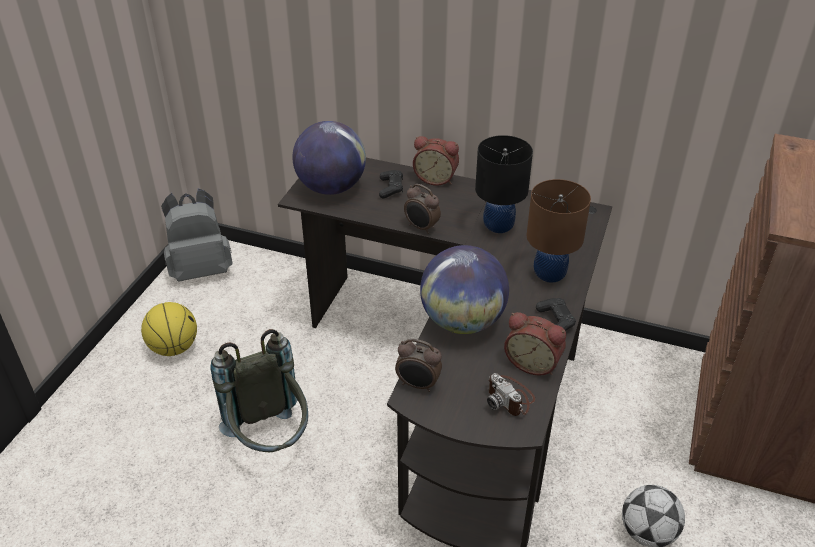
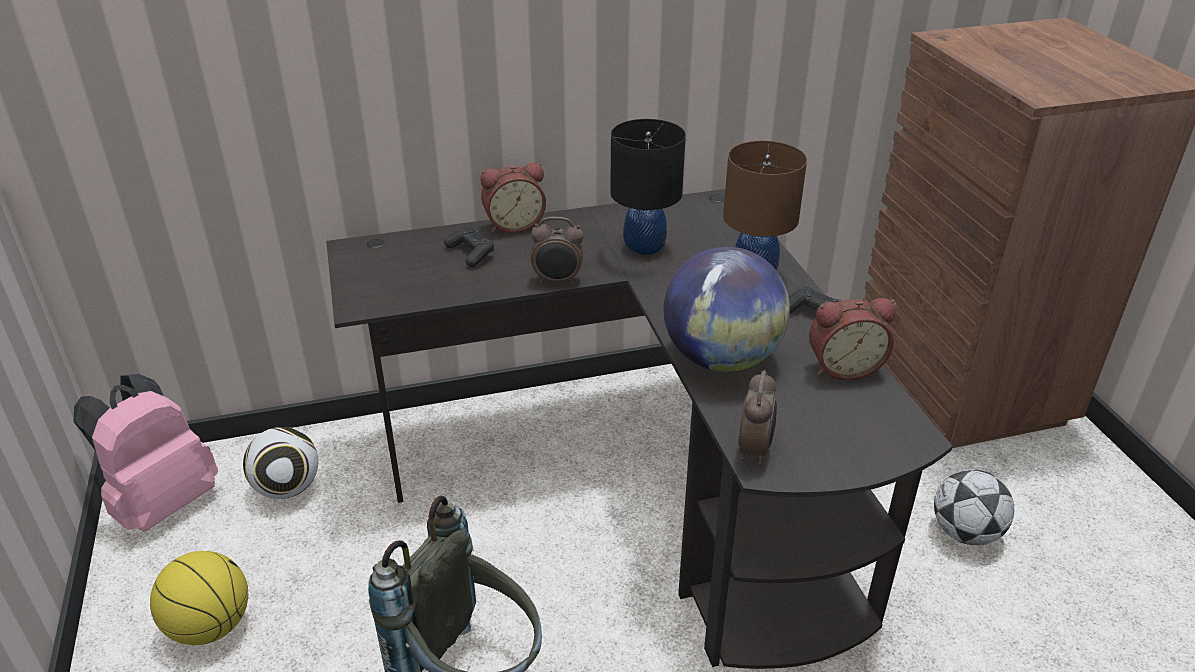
camera: 35 degrees left, 5 degrees down
grey backpack [161,188,232,282] -> pink backpack [74,374,218,532]
globe [292,121,366,195] -> none
alarm clock [395,339,442,392] -> alarm clock turned 60 degrees counterclockwise [738,370,777,465]
camera [487,373,535,416] -> none
none -> football [243,427,318,499]

